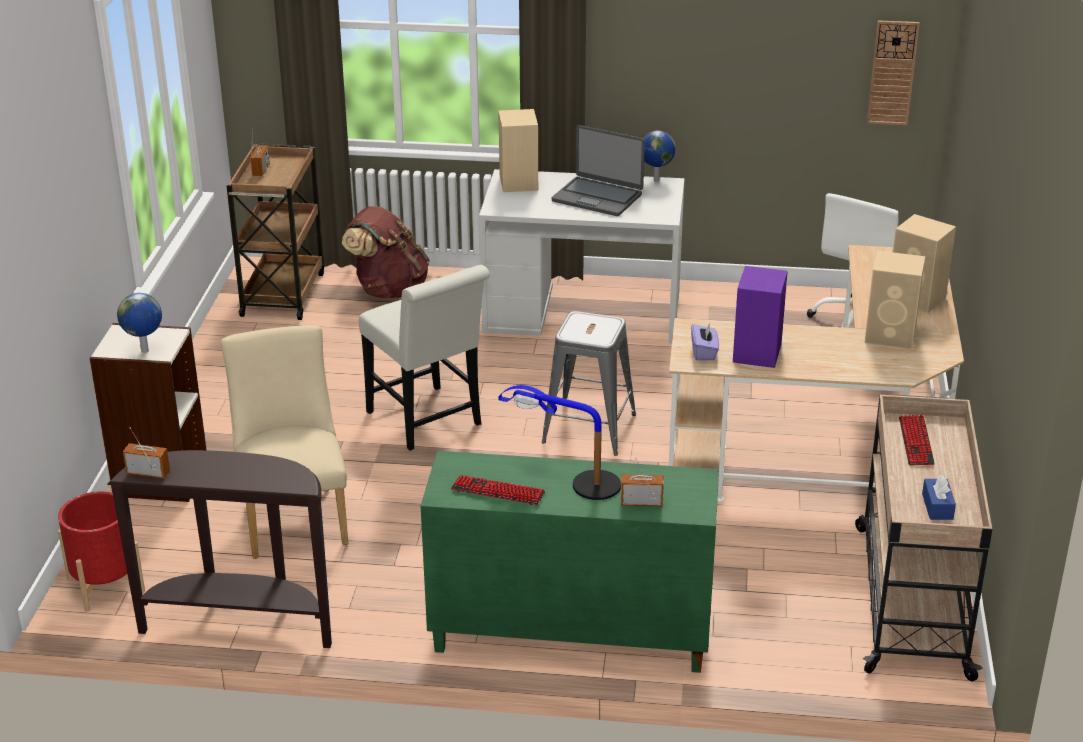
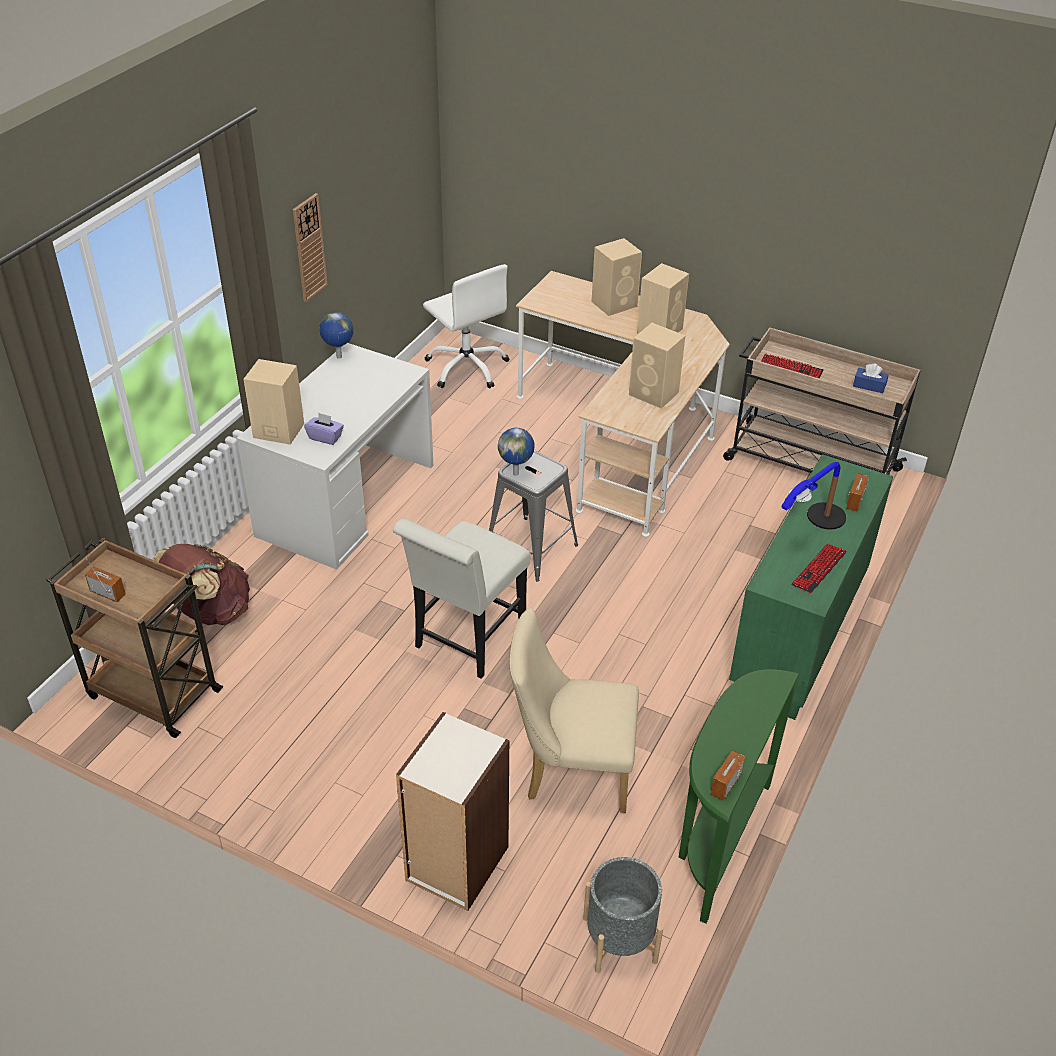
camera: 70 degrees left, 10 degrees up
red planter [58,492,145,612] -> grey planter [583,857,663,973]
brown console table [108,450,332,648] -> green console table [679,669,799,924]
globe [117,293,162,353] -> globe moved to [498,428,535,476]
white chair [359,265,490,451] -> white chair turned 135 degrees clockwise [393,518,530,679]
laptop [552,125,645,216] -> none
purple tissue box [691,322,719,360] -> purple tissue box moved to [304,413,344,445]
purple speaker [733,266,788,368] -> beige speaker [629,323,686,409]
wall clock [867,21,920,125] -> wall clock moved to [293,193,328,302]

